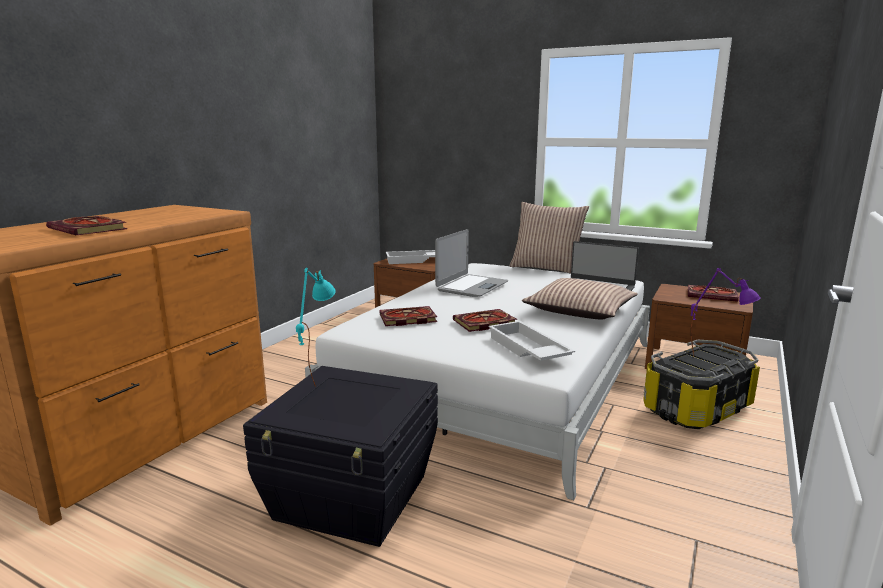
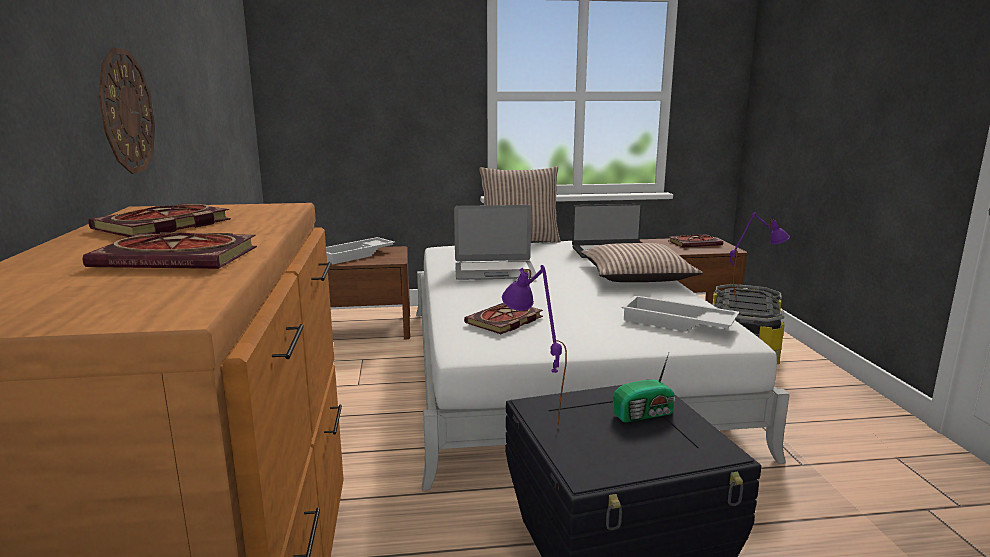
camera: 35 degrees left, 0 degrees up
turquoise table lamp [296,268,336,387] -> purple table lamp [502,265,567,426]
laptop [435,229,508,297] -> laptop turned 90 degrees clockwise [454,205,536,280]
book [453,309,517,332] -> book moved to [88,203,231,237]
none -> wall clock [99,48,155,174]
none -> radio [613,353,675,422]

